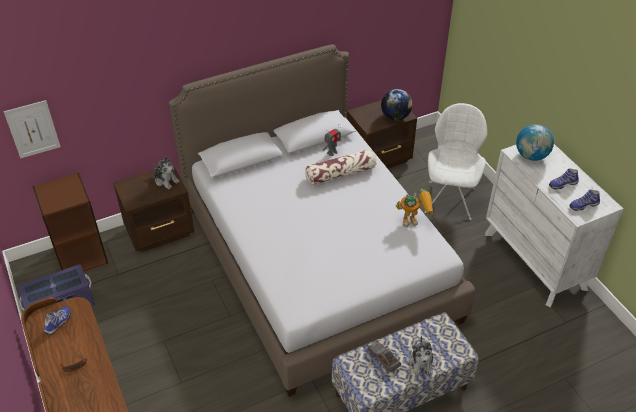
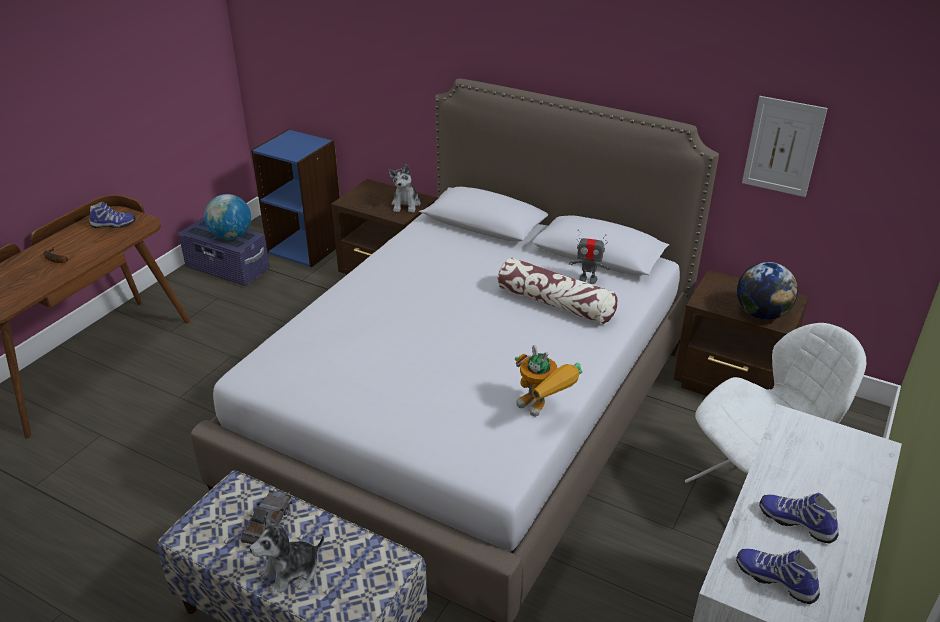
camera: 55 degrees right, 10 degrees down
picture [4,100,61,158] -> picture moved to [742,96,828,197]
brown bookcase [32,172,108,272] -> blue bookcase [251,129,340,267]
globe [516,124,554,161] -> globe moved to [204,194,251,240]

